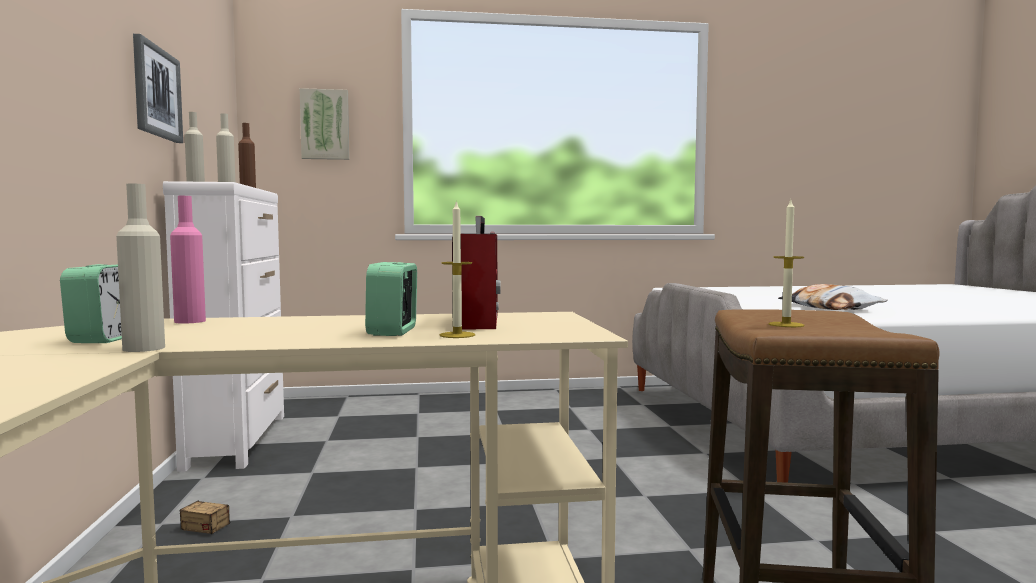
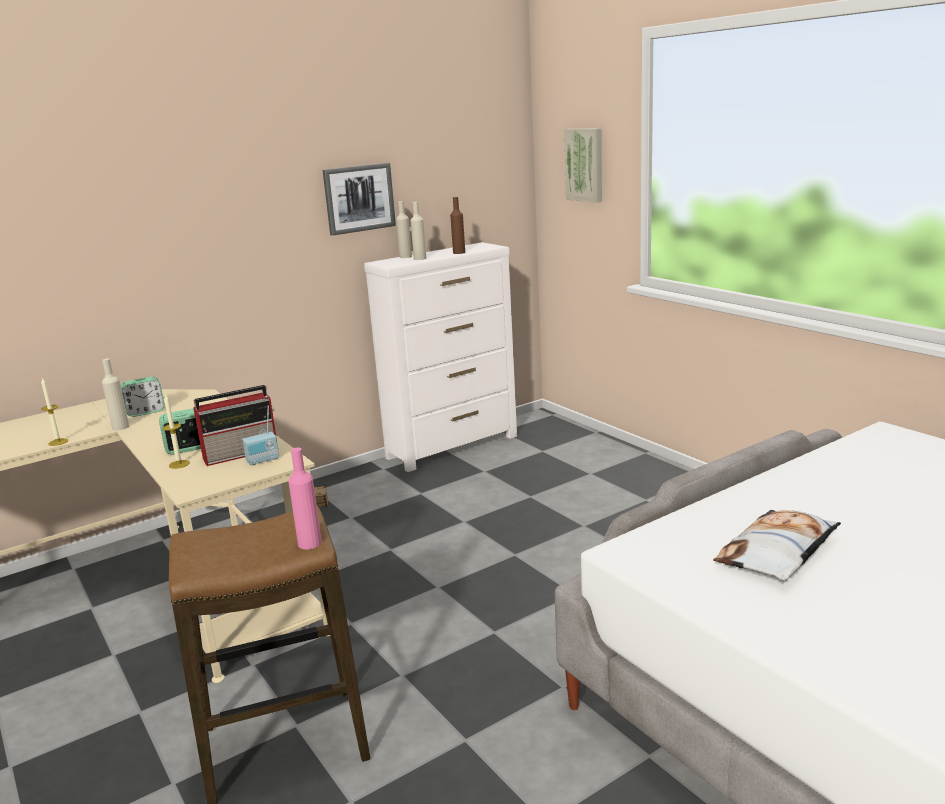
camera: 65 degrees right, 15 degrees up
pink bottle [170,196,206,324] -> pink bottle moved to [288,448,322,550]
candle [769,200,804,327] -> candle moved to [41,378,68,446]
none -> radio [242,406,279,465]

